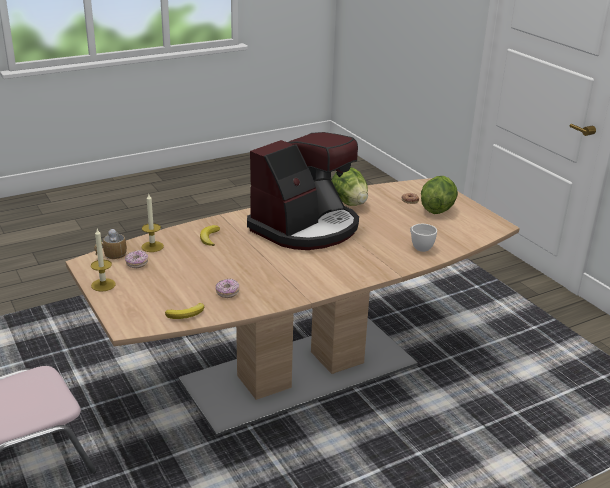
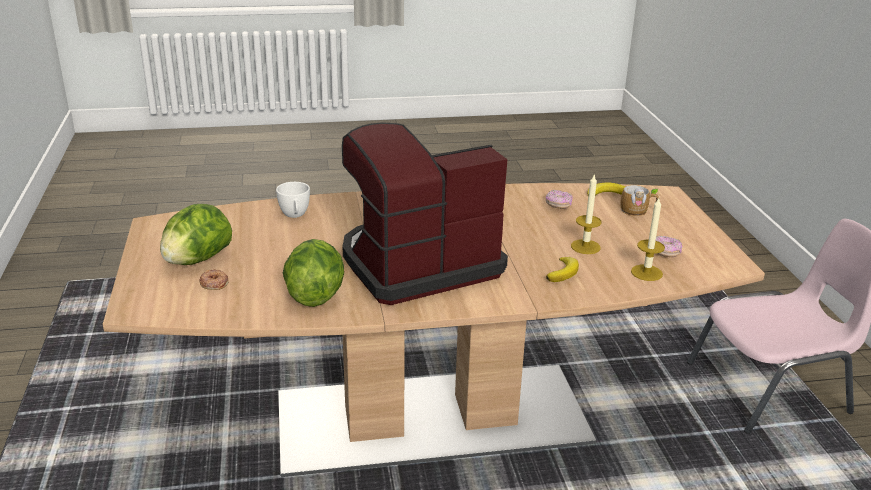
camera: 160 degrees left, 0 degrees up
candle [91,229,116,291] -> candle moved to [571,175,602,254]
mug [94,229,127,259] -> mug moved to [620,185,659,216]

